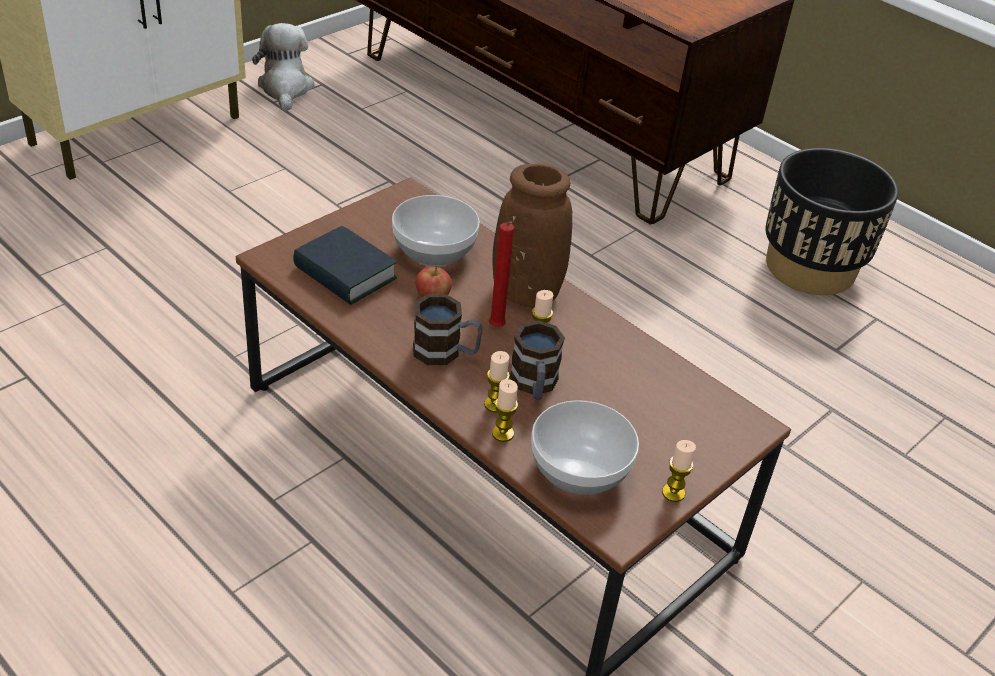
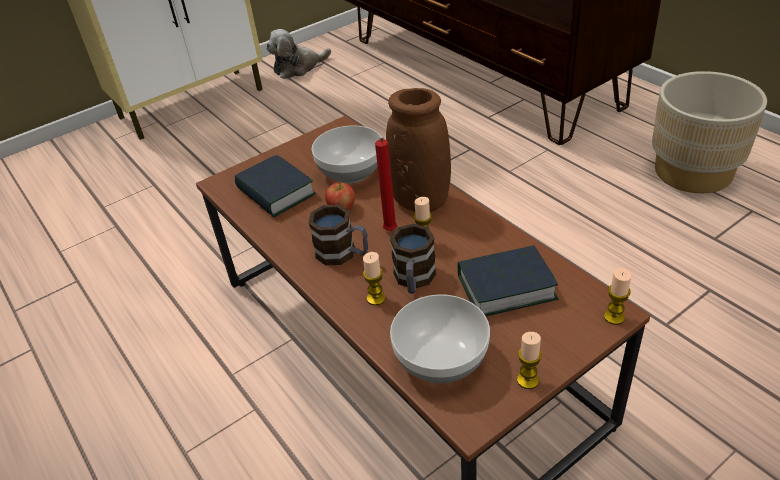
camera: 15 degrees right, 0 degrees up
plush toy [252,23,315,112] -> plush toy turned 120 degrees counterclockwise [266,29,331,79]
candle [492,379,518,442] -> candle moved to [604,268,631,325]
black planter [765,148,899,295] -> beige planter [652,71,767,193]
none -> book [458,245,558,316]

